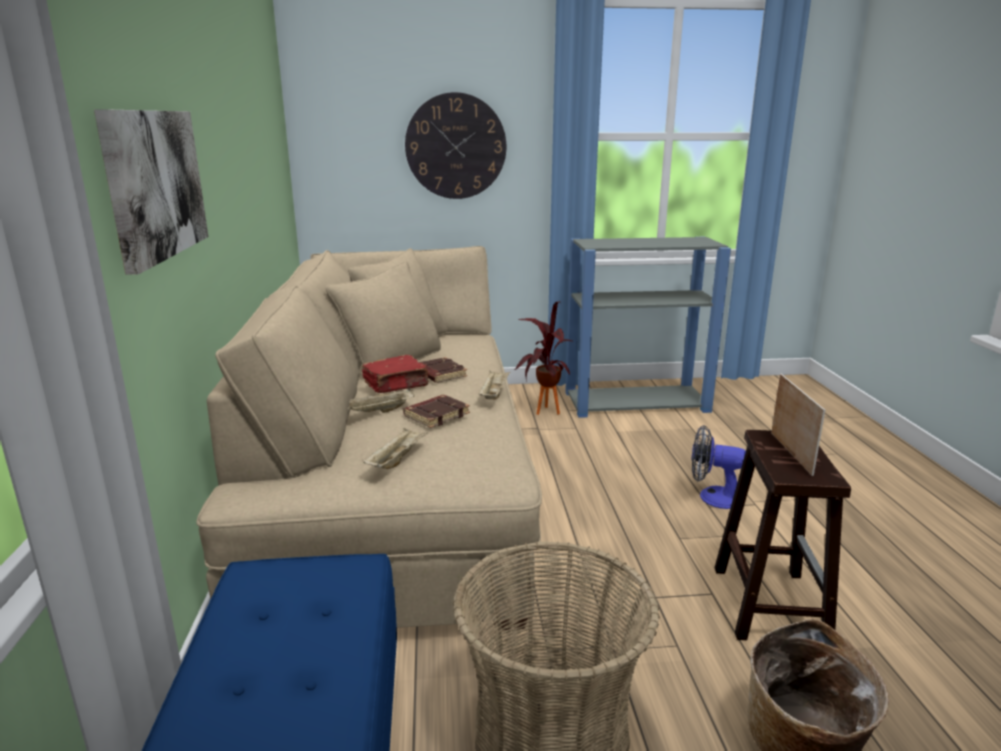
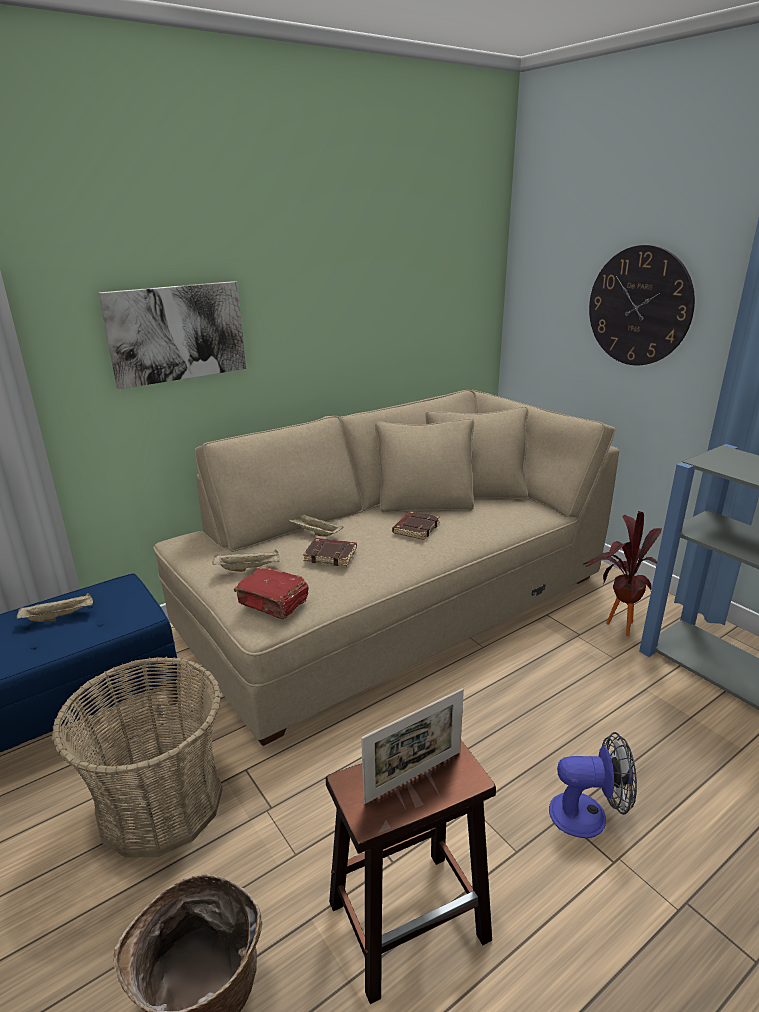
camera: 60 degrees right, 5 degrees up
red book [362,355,429,393] -> red book moved to [234,566,309,619]
beige tray [479,370,510,400] -> beige tray moved to [16,593,93,622]
fan [691,425,746,509] -> fan turned 105 degrees clockwise [549,732,637,839]

